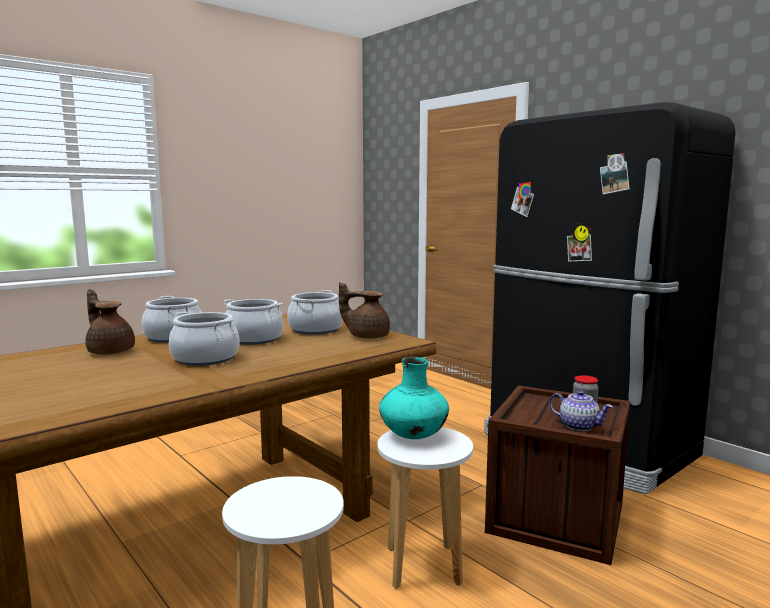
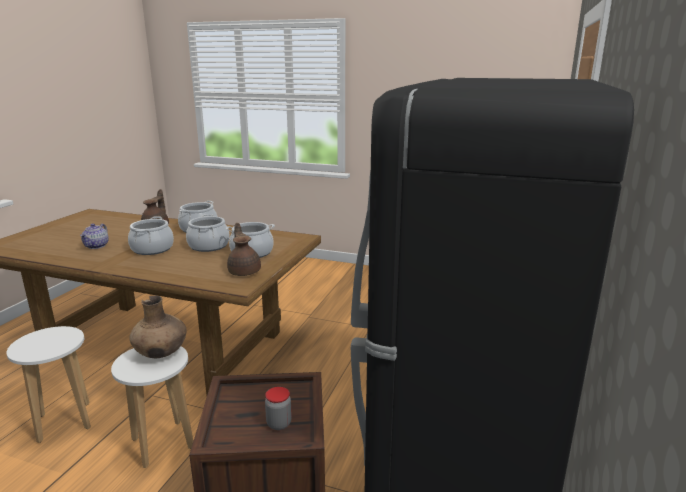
camera: 60 degrees right, 10 degrees up
turquoise vase [379,357,449,439] -> brown vase [129,296,187,358]
teapot [549,390,613,431] -> teapot moved to [80,224,109,249]

